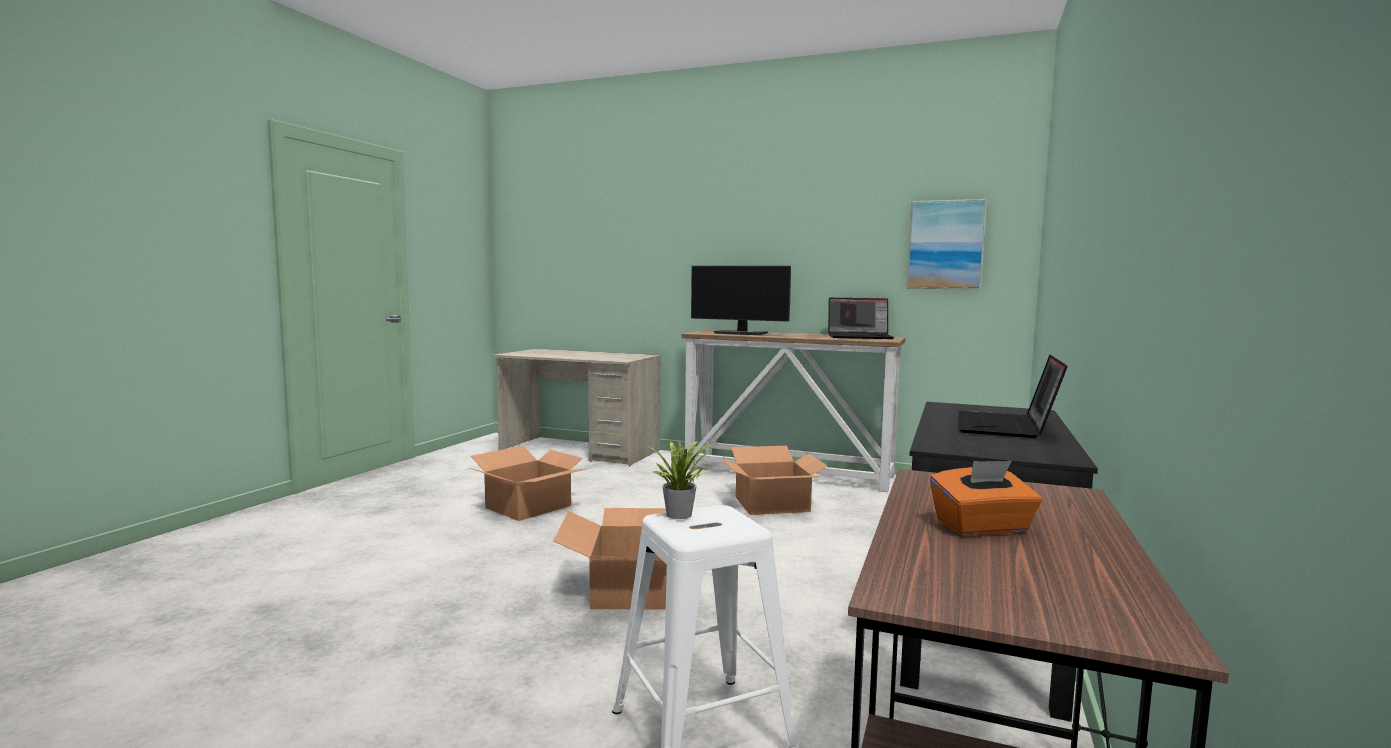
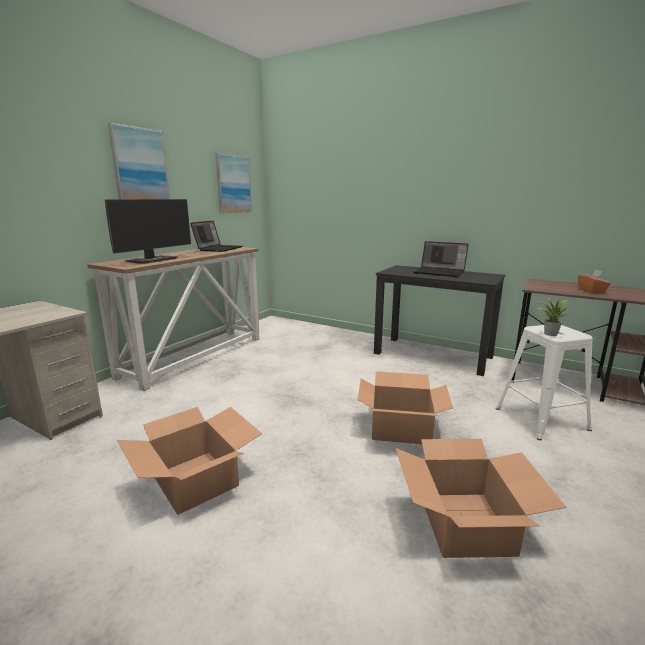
camera: 80 degrees left, 10 degrees up
cardboard box [721,446,827,515] -> cardboard box moved to [396,439,567,558]
none -> picture [108,123,170,199]

